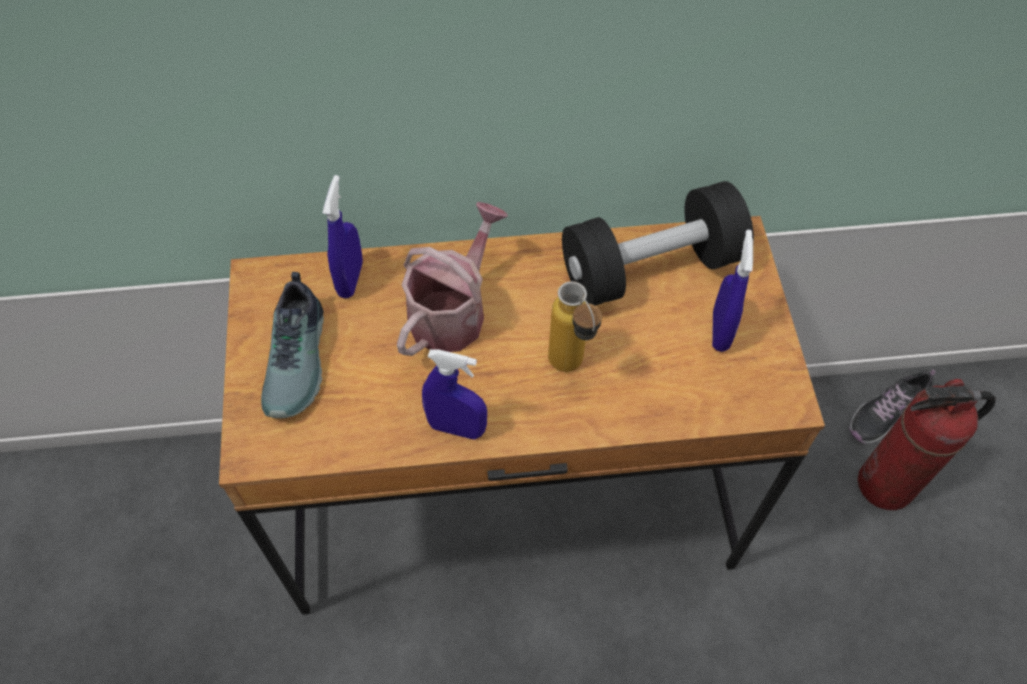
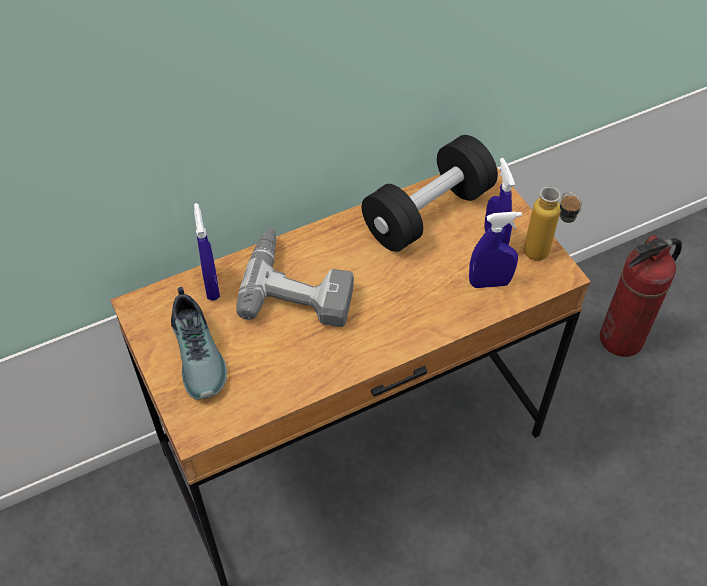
camera: 20 degrees left, 5 degrees down
watering can [397,202,508,356] -> power drill [236,228,354,327]
blue spray bottle [422,349,487,439] -> blue spray bottle moved to [469,211,522,288]
bottle [548,281,602,372] -> bottle moved to [524,186,582,261]
shoe [849,370,936,444] -> none

